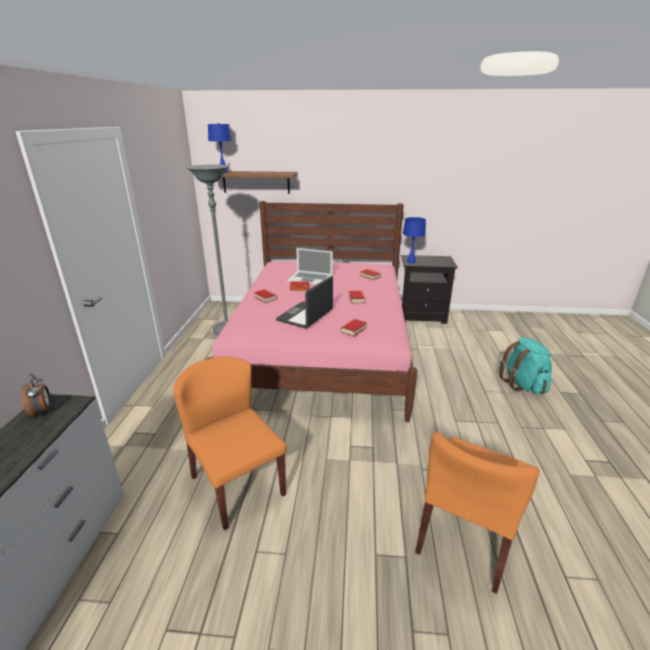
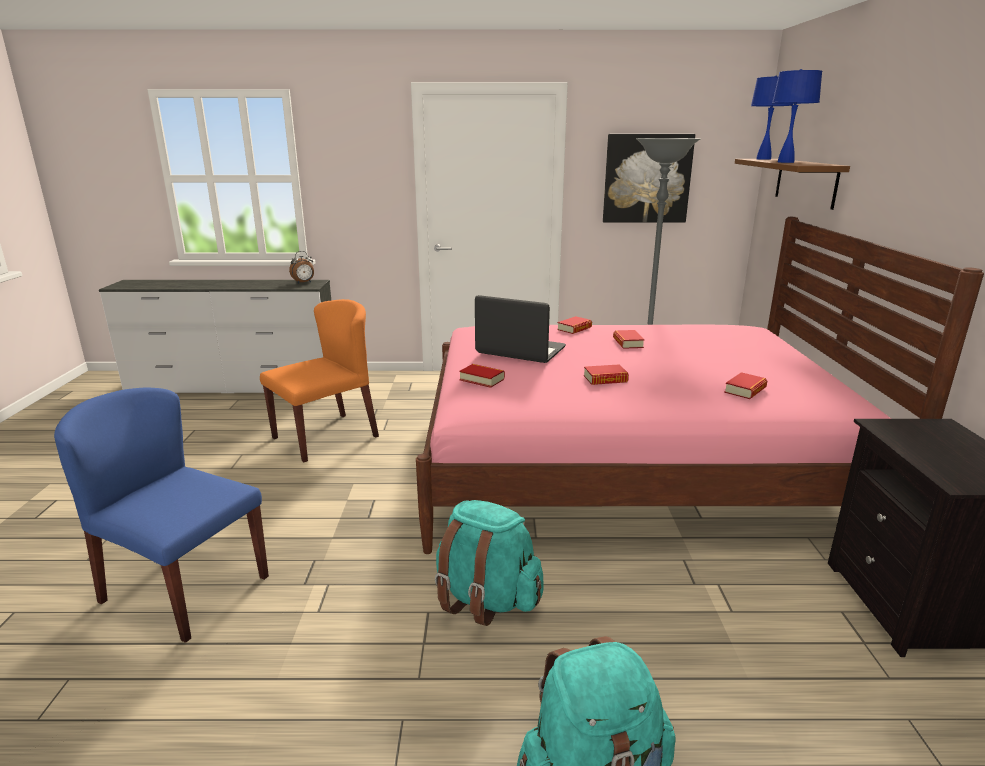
camera: 85 degrees right, 5 degrees down
laptop [287,248,333,285] -> none
blue table lamp [403,217,426,263] -> blue table lamp moved to [772,69,822,163]
orange chair [415,431,540,594] -> blue chair [54,388,269,643]
none -> turquoise backpack [435,500,544,626]
none -> picture [603,134,695,223]

